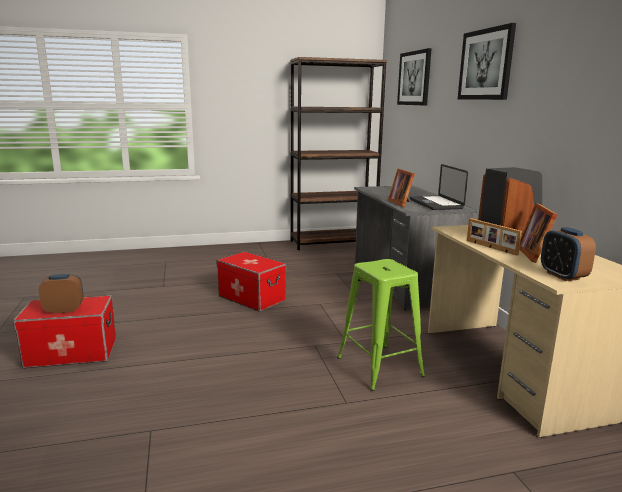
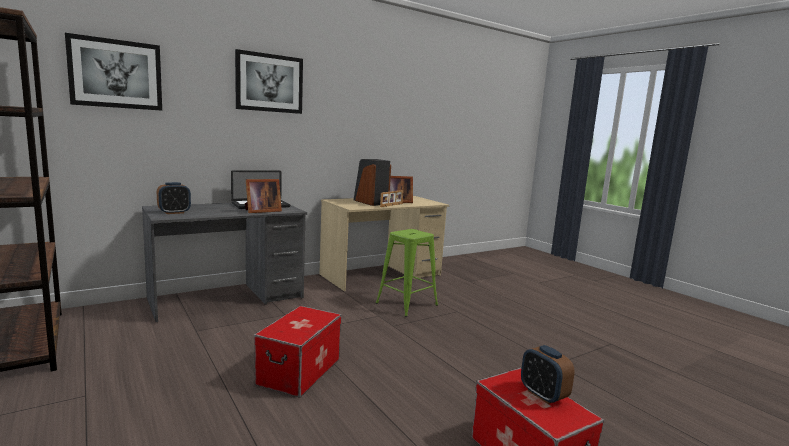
camera: 110 degrees left, 5 degrees down
alarm clock [541,227,596,281] -> alarm clock moved to [157,182,191,214]

